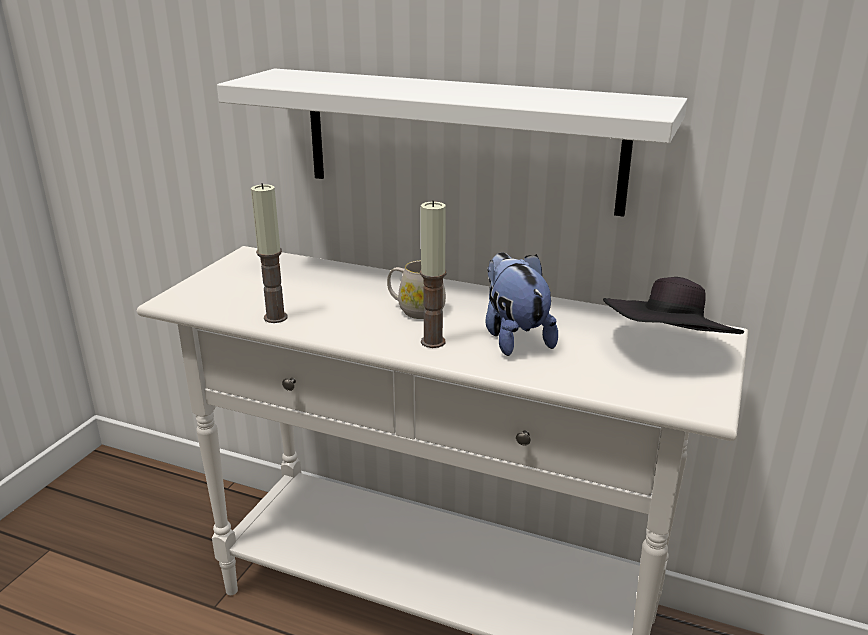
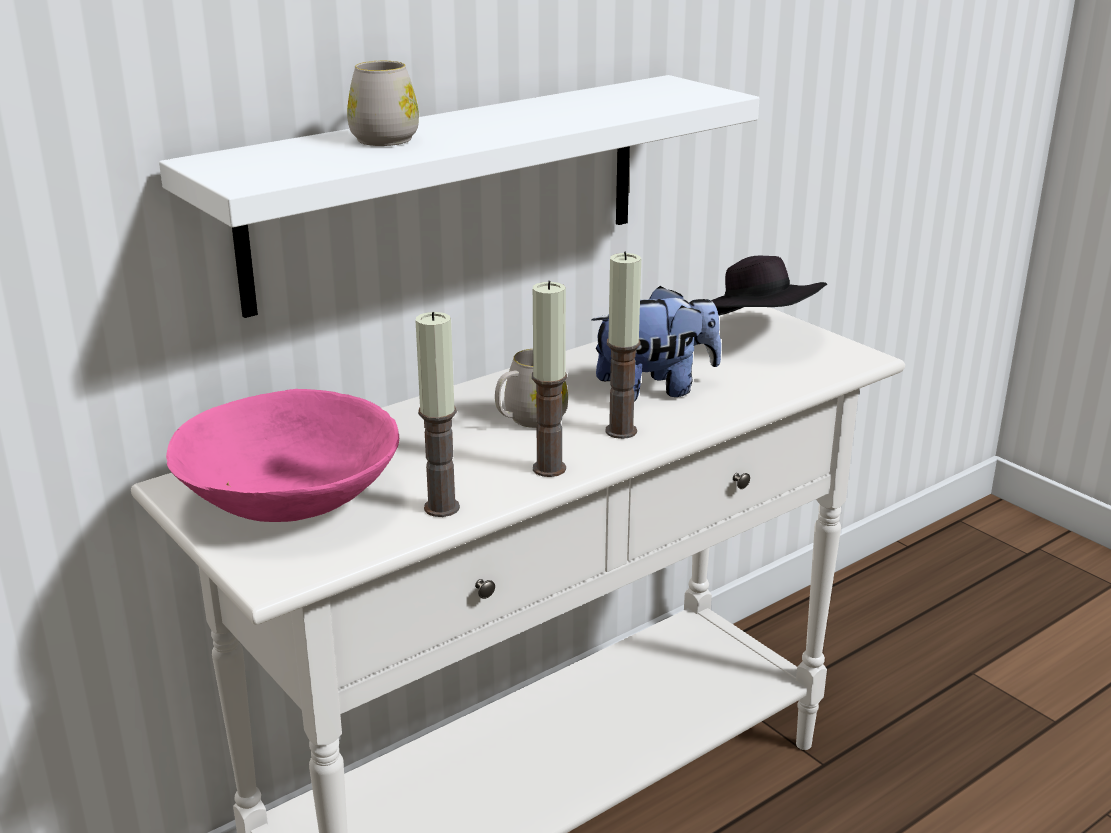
camera: 60 degrees left, 0 degrees up
plush toy [486,252,558,356] -> plush toy turned 150 degrees clockwise [591,286,721,402]
none -> pink bowl [166,389,399,522]
none -> white mug [347,61,419,146]
none -> candle [531,281,567,477]

